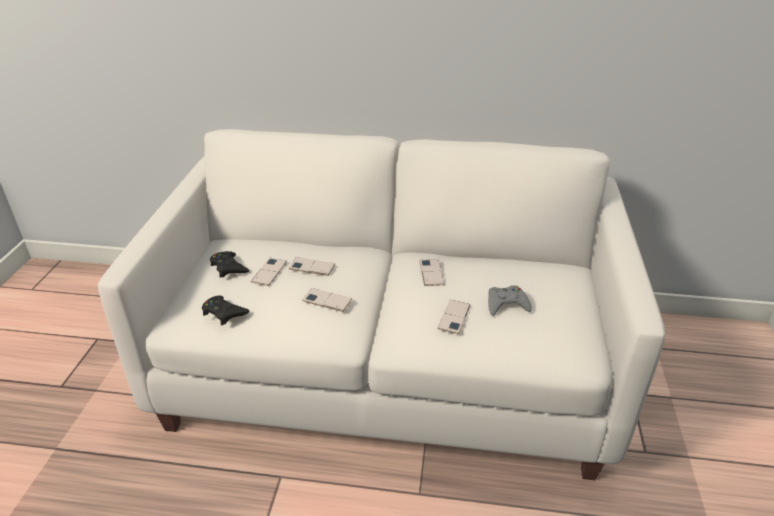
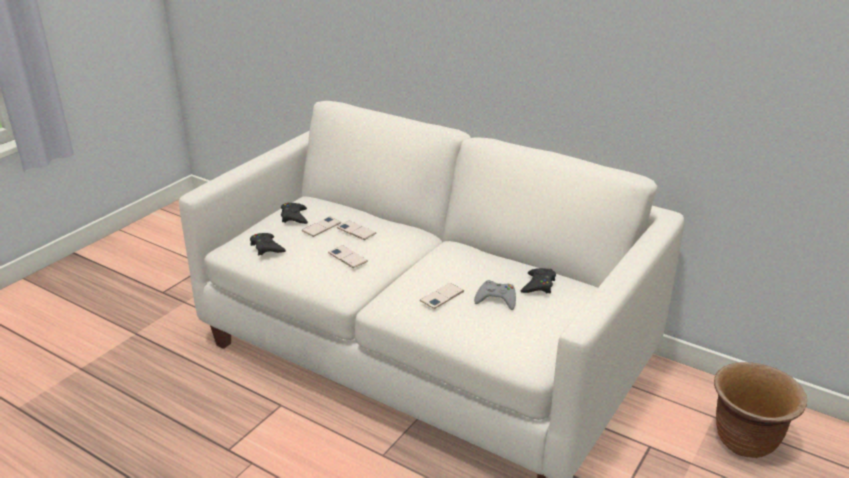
camera: 25 degrees right, 5 degrees down
phone [419,259,444,286] -> none
none -> black game controller [521,268,556,293]
none -> brown planter [714,362,807,458]

